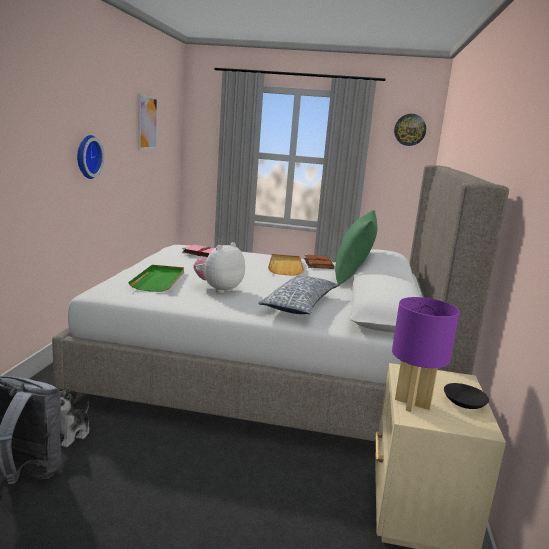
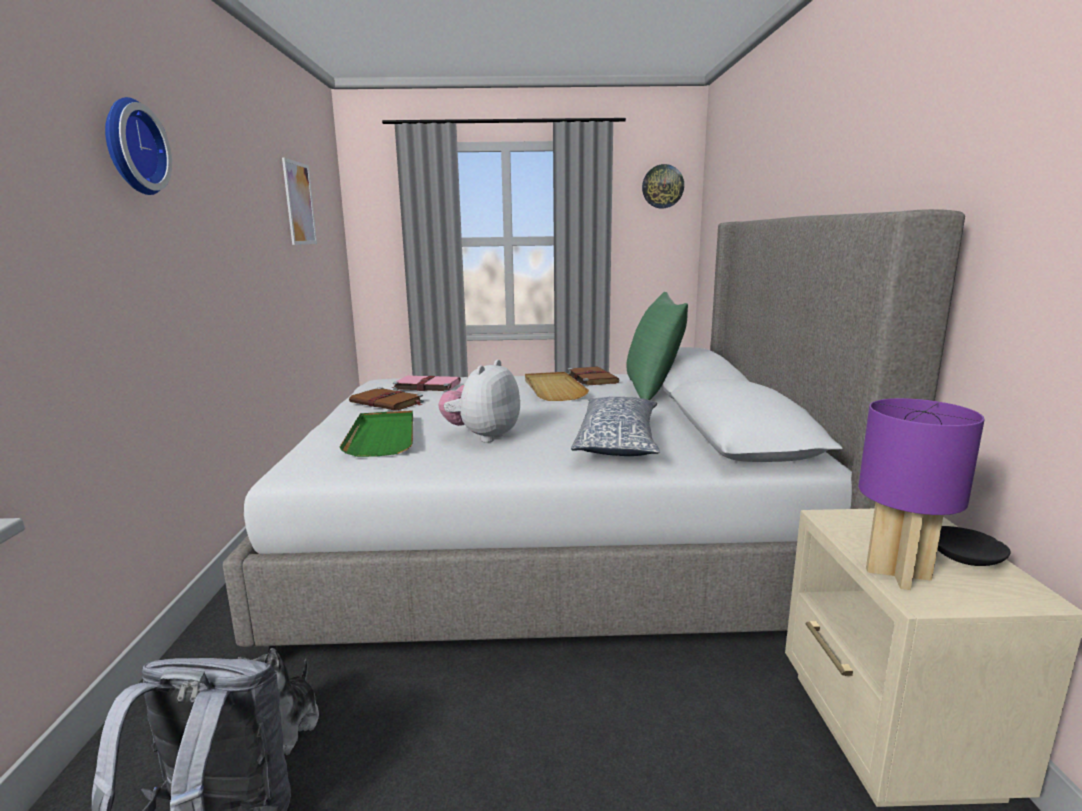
camera: 10 degrees left, 0 degrees up
wall clock [77,135,104,179] -> wall clock moved to [105,97,172,195]
none -> brown book [349,387,424,411]

